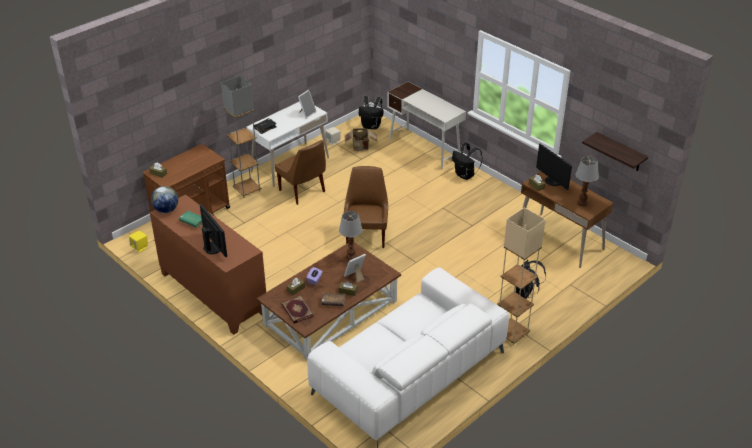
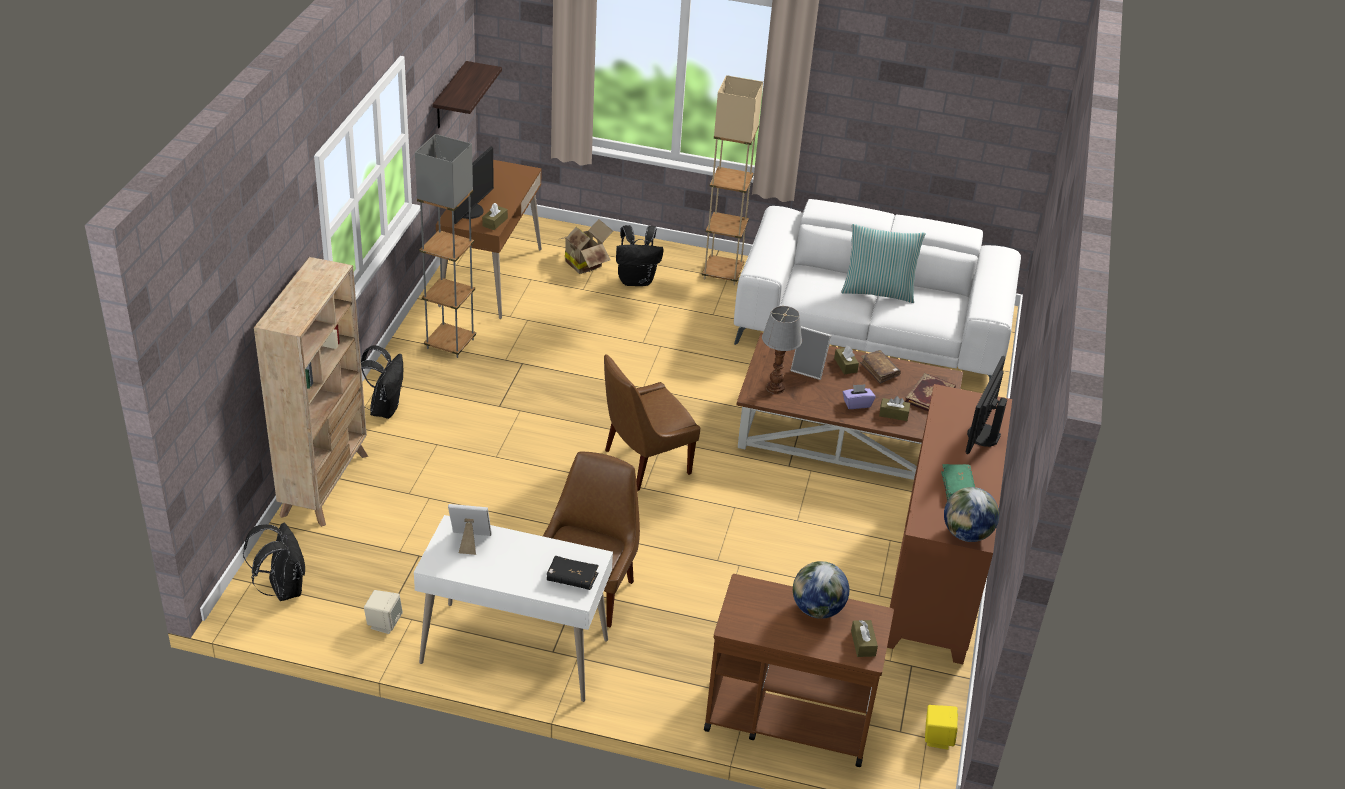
camera: 125 degrees left, 0 degrees up
grey floor lamp [221,76,261,198] -> grey floor lamp moved to [415,134,476,358]
cardboard box [344,128,377,151] -> cardboard box moved to [558,219,613,274]
white desk [387,82,466,170] -> beige bookcase [254,257,368,527]
table lamp [575,156,599,207] -> none
none -> globe [793,561,849,619]
none -> pillow [841,224,926,303]

